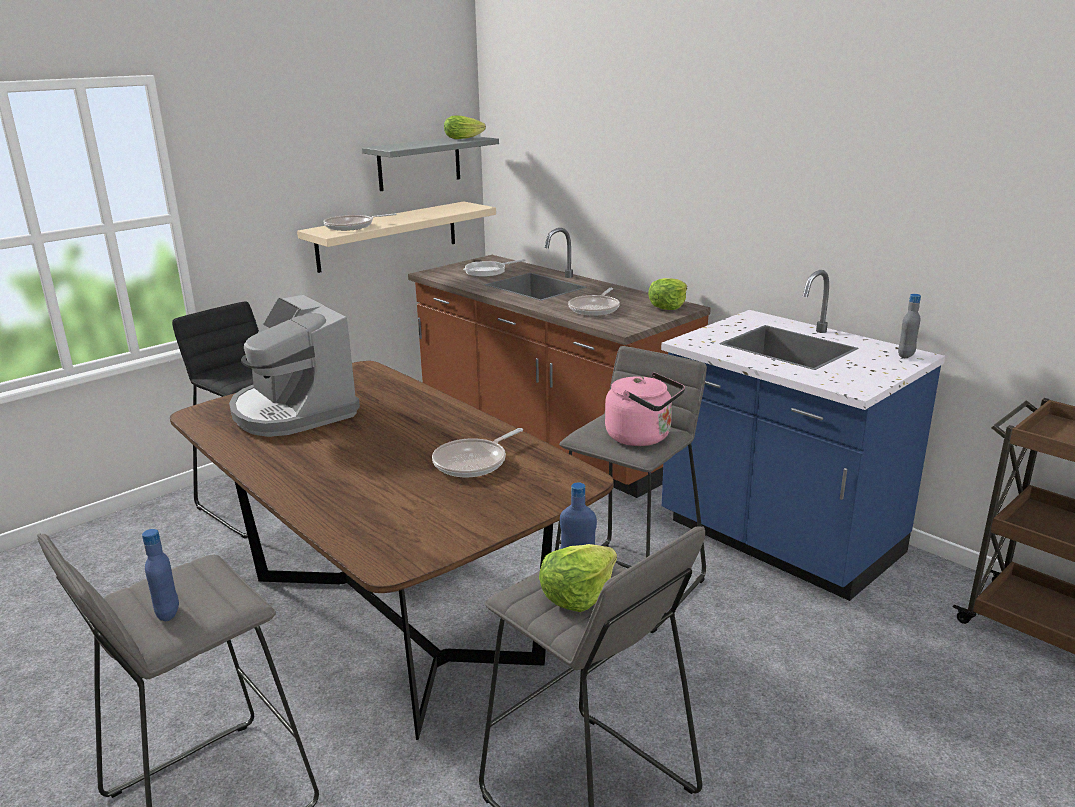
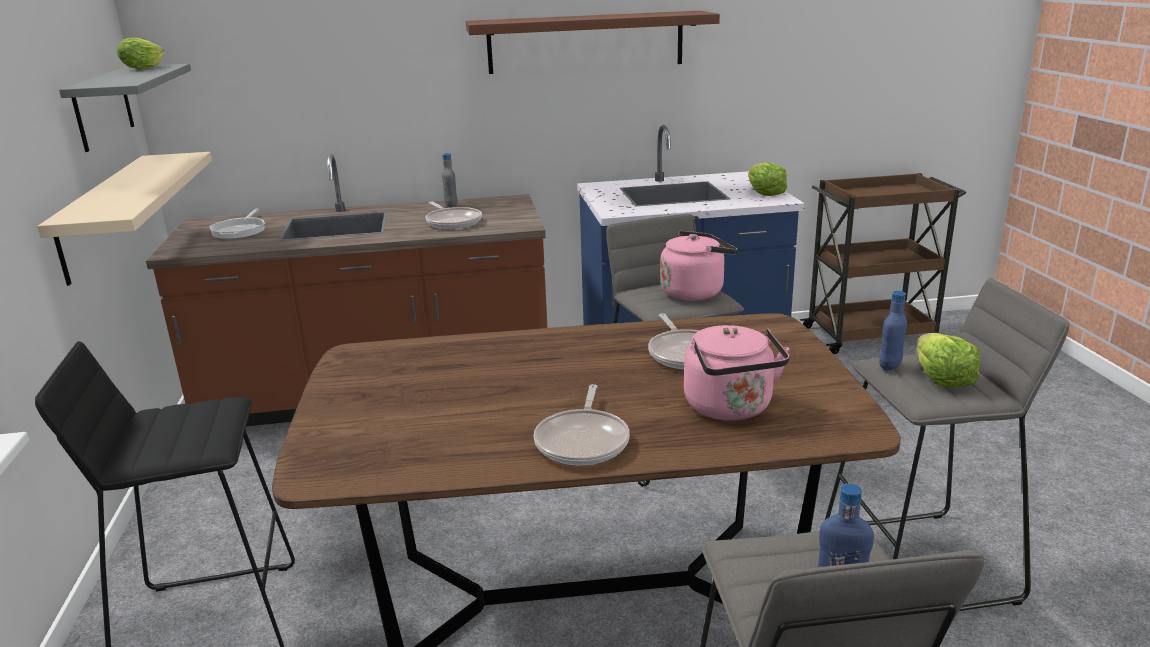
camera: 55 degrees left, 0 degrees up
coffee machine [229,295,360,437] -> none
frying pan [323,214,397,231] -> frying pan moved to [533,384,630,465]
lettuce [648,278,687,310] -> lettuce moved to [748,163,787,196]
grey bottle [898,294,921,358] -> grey bottle moved to [442,153,458,208]
none -> brown shelf [466,11,720,74]
none -> pink kettle [684,325,790,421]

